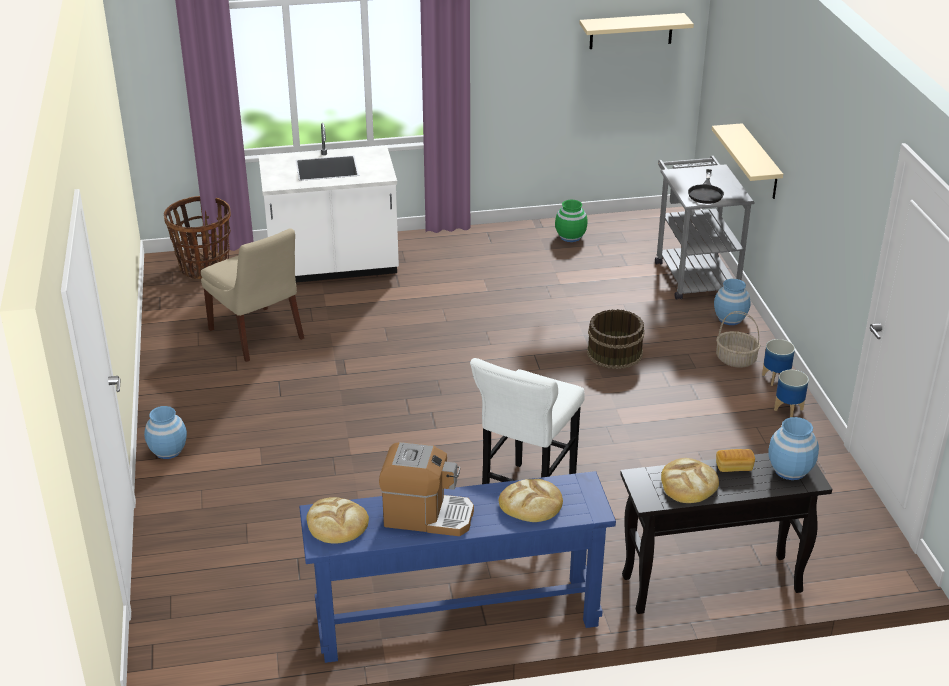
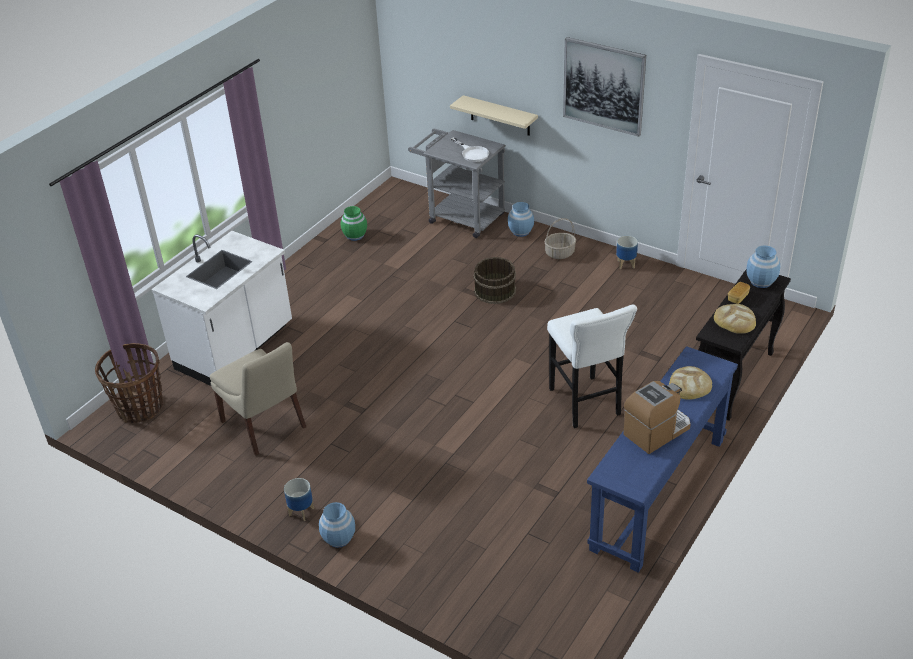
camera: 45 degrees left, 5 degrees up
beige chair [201,228,304,362] -> beige chair turned 45 degrees clockwise [210,342,306,456]
bread [307,497,369,544] -> none
beige shelf [579,13,694,49] -> none
black frying pan [688,169,724,204] -> white frying pan [451,137,489,162]
planter [762,339,795,386] -> planter moved to [284,478,314,521]
none -> picture [563,37,646,137]

